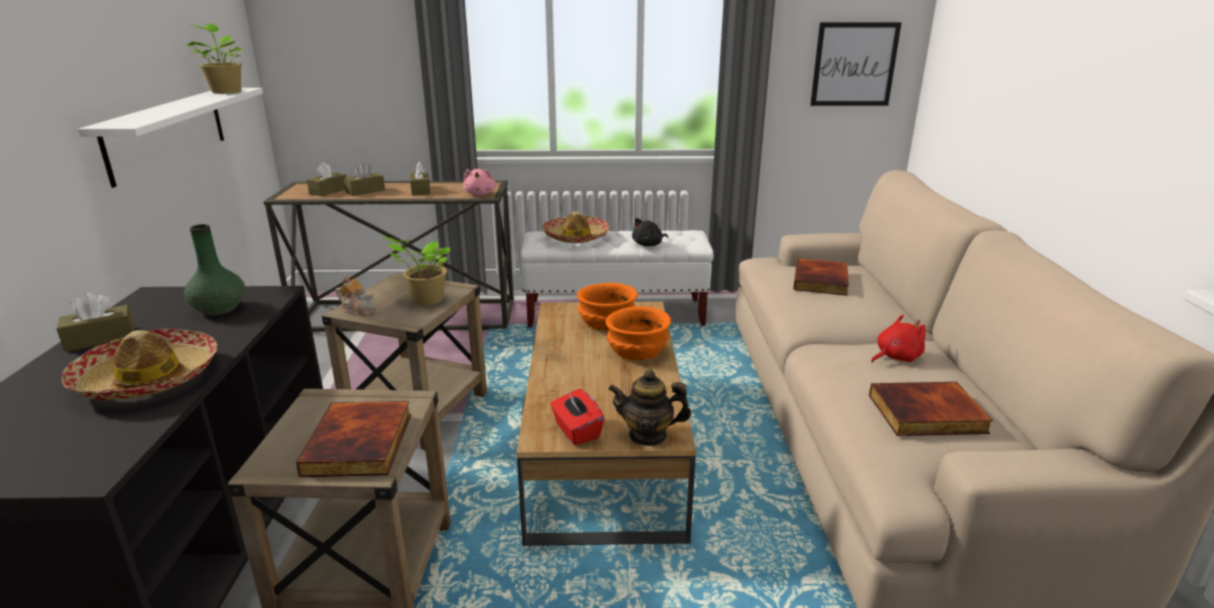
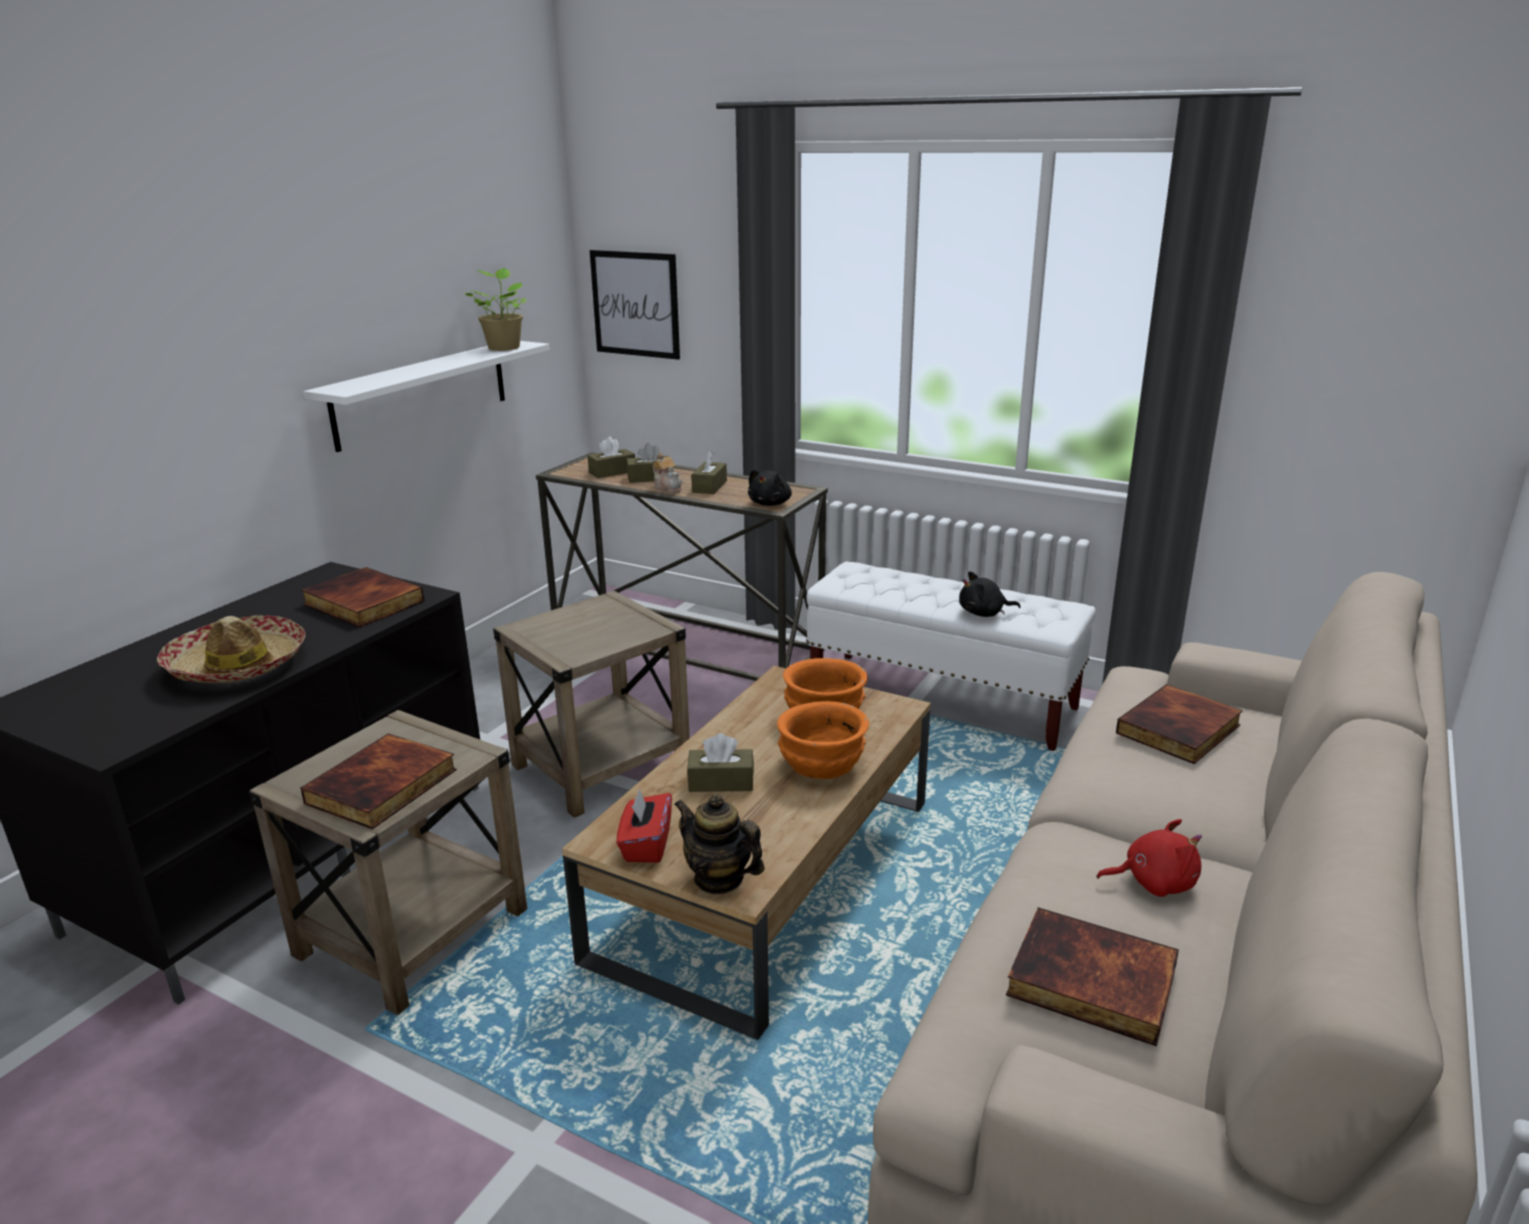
camera: 30 degrees right, 0 degrees up
brown tissue box [57,292,135,352] -> brown tissue box moved to [687,733,754,792]
green vase [184,224,245,315] -> book [301,567,425,627]
teapot [336,276,375,316] -> teapot moved to [652,453,682,493]
potted plant [382,236,450,305] -> none
pink plush toy [463,169,496,195] -> black plush toy [748,469,792,506]
hat [542,212,609,243] -> none
picture [810,22,902,106] -> picture moved to [590,250,680,360]

